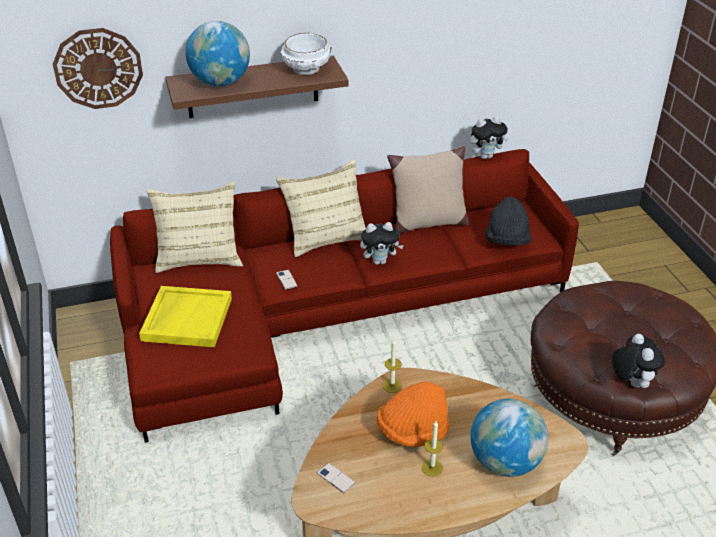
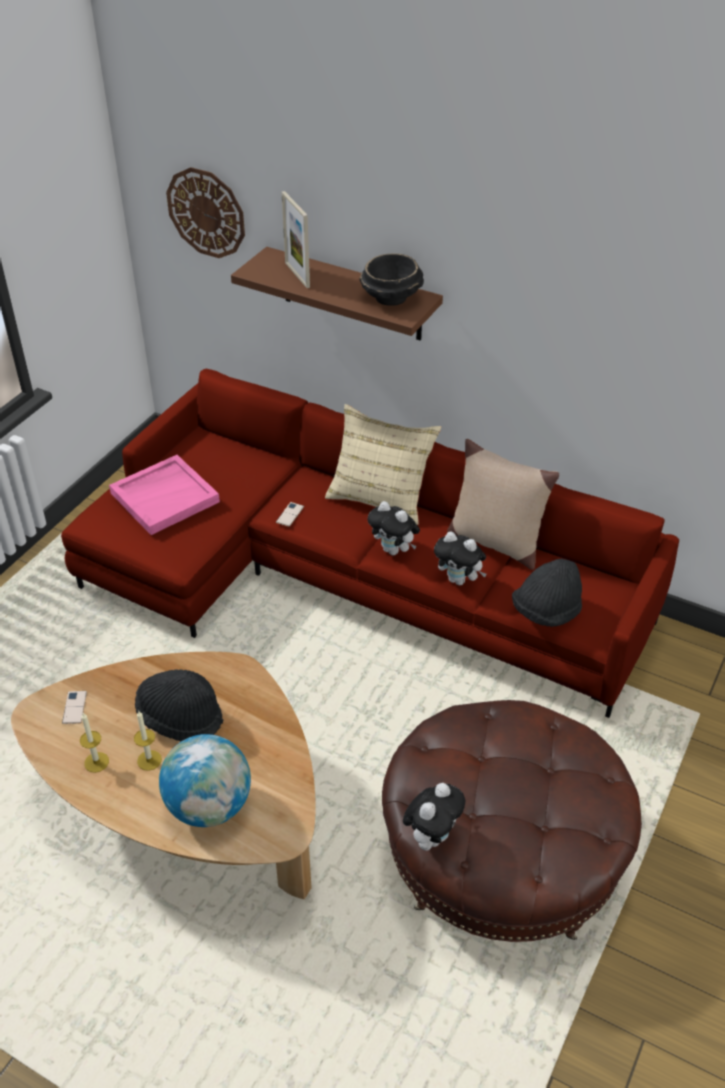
camera: 45 degrees right, 5 degrees up
yellow tray [139,286,232,347] -> pink tray [109,455,220,535]
beige pillow [146,181,243,273] -> none
globe [185,21,250,86] -> picture frame [281,191,310,288]
white bowl [281,33,332,75] -> black bowl [360,253,424,306]
orange hat [377,381,449,447] -> black hat [135,669,223,741]
candle [383,339,402,393] -> candle moved to [80,713,109,773]
plush toy [470,116,509,159] -> plush toy moved to [434,532,487,585]

